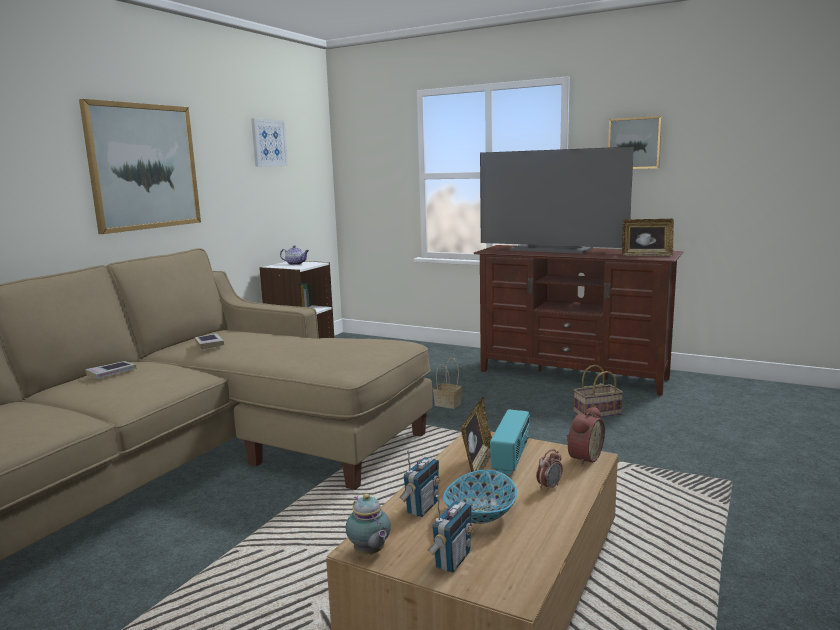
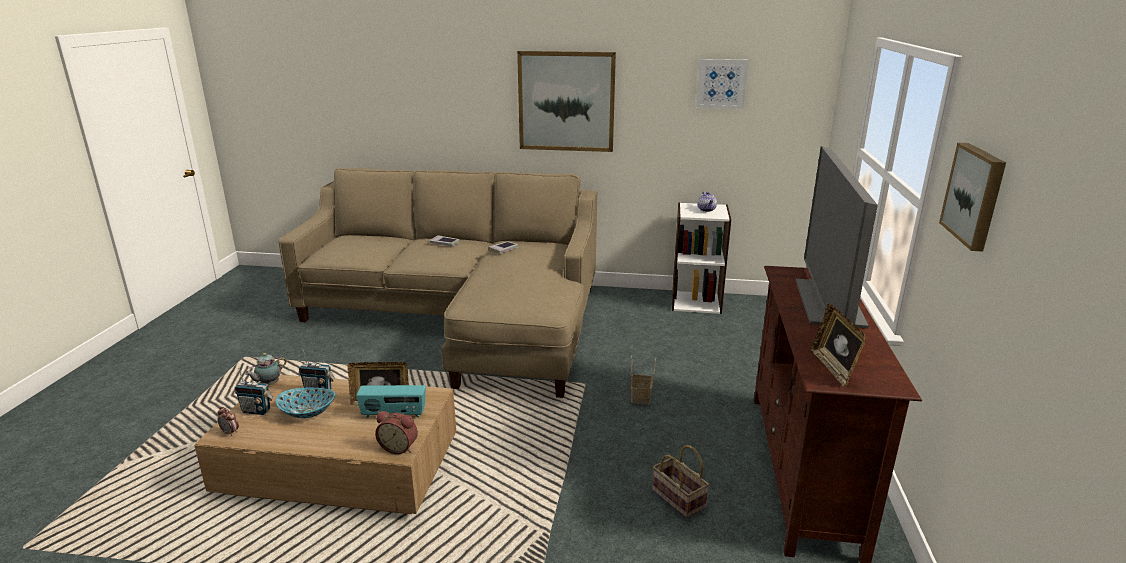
camera: 70 degrees right, 10 degrees up
alarm clock [536,449,563,491] -> alarm clock moved to [217,407,239,436]

